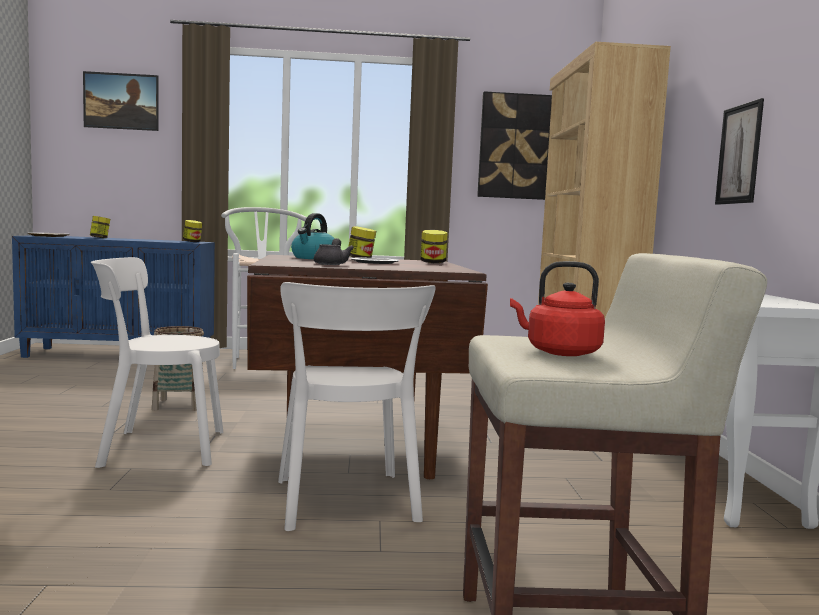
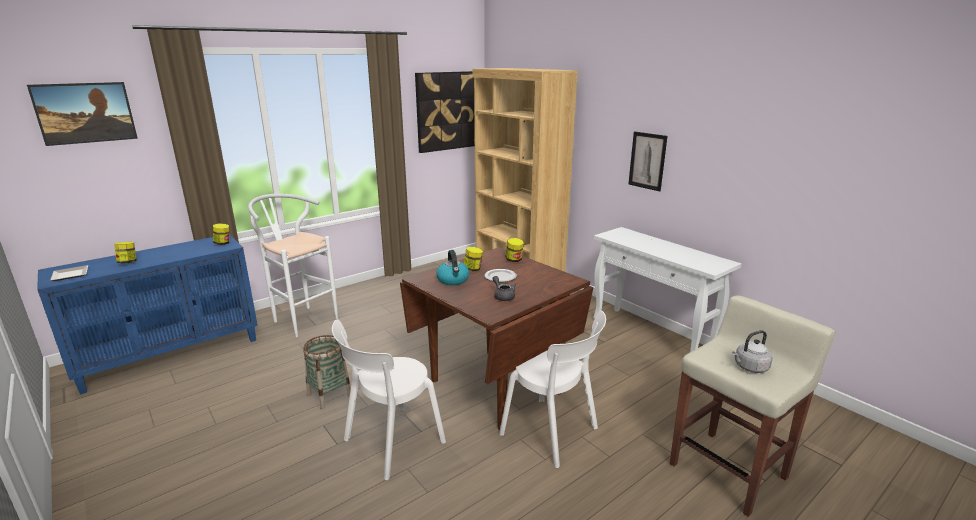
camera: 35 degrees left, 15 degrees up
red kettle [510,261,605,356] -> grey kettle [732,330,773,373]

